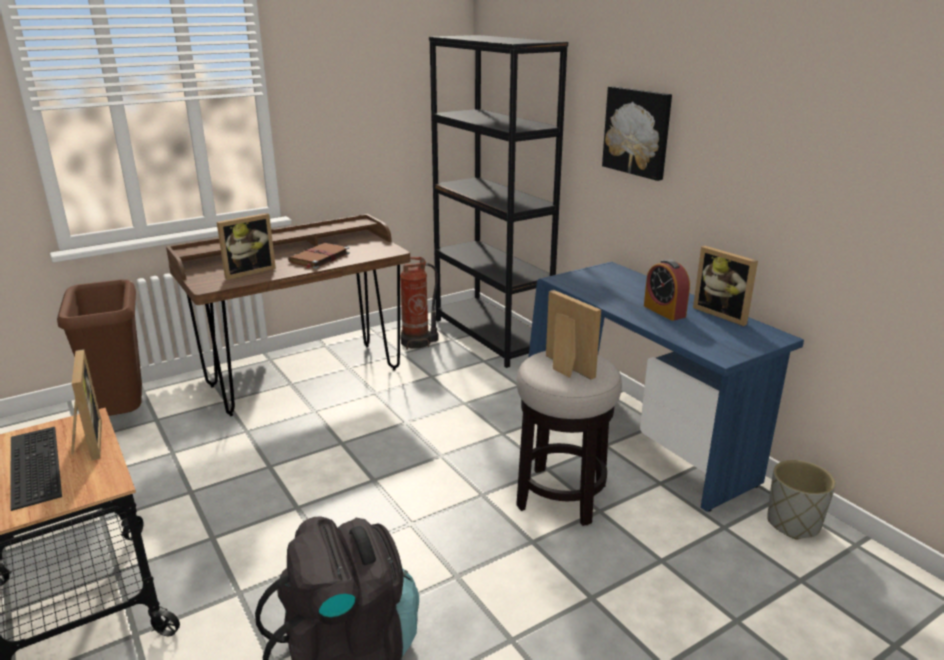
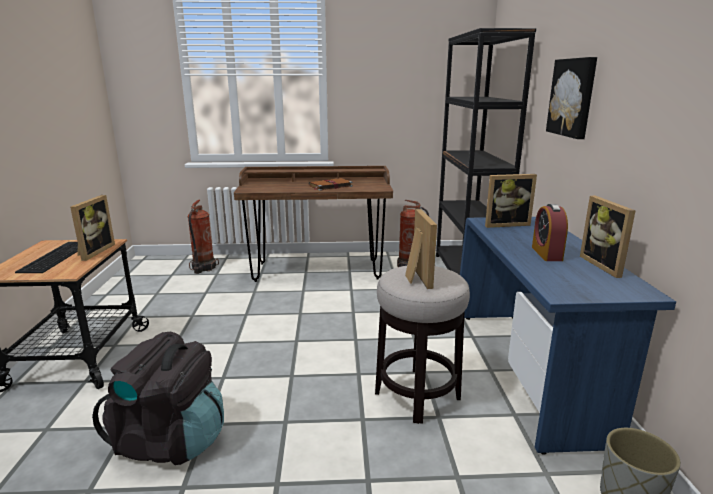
camera: 30 degrees right, 5 degrees down
brown trash can [57,279,142,416] -> fire extinguisher [188,199,219,274]
picture frame [217,213,276,280] -> picture frame moved to [485,174,537,228]

